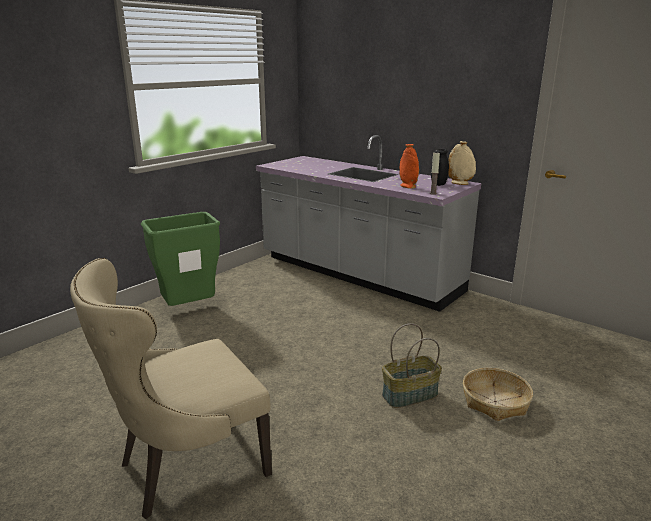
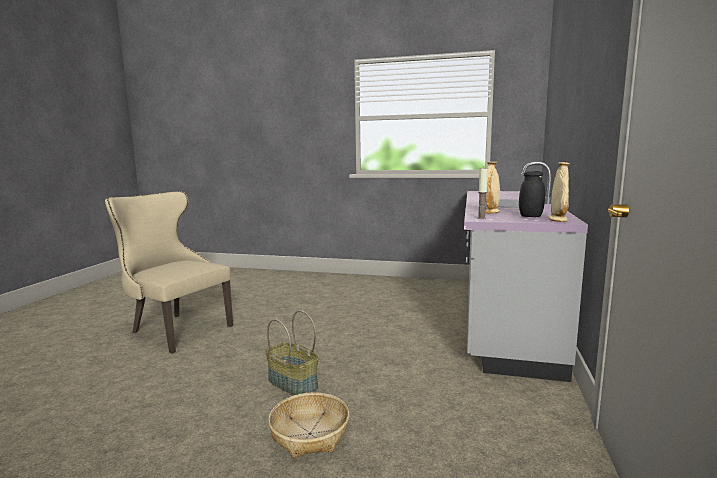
camera: 65 degrees right, 10 degrees down
green trash can [141,212,220,306] -> none
orange vase [400,144,419,189] -> beige vase [485,162,500,214]

